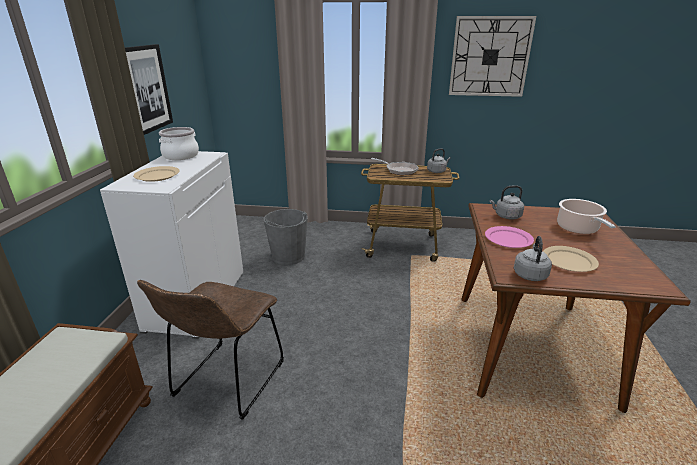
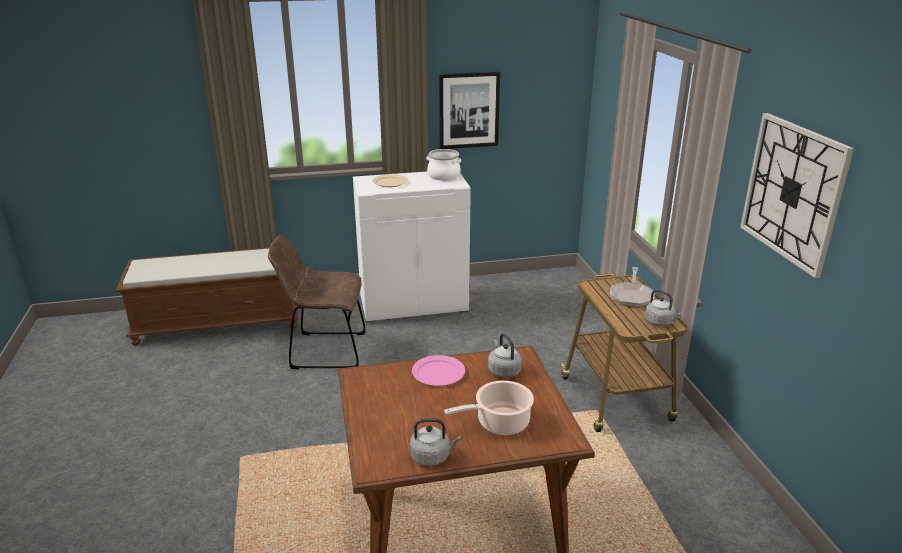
camera: 70 degrees right, 0 degrees up
grey bucket [264,209,308,265] -> none
grey kettle [514,236,552,281] -> grey kettle moved to [410,418,461,466]
beige plate [543,246,599,272] -> none

